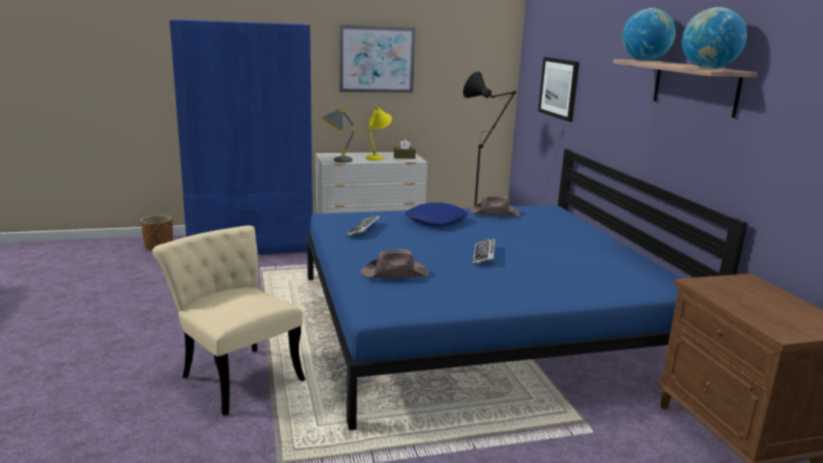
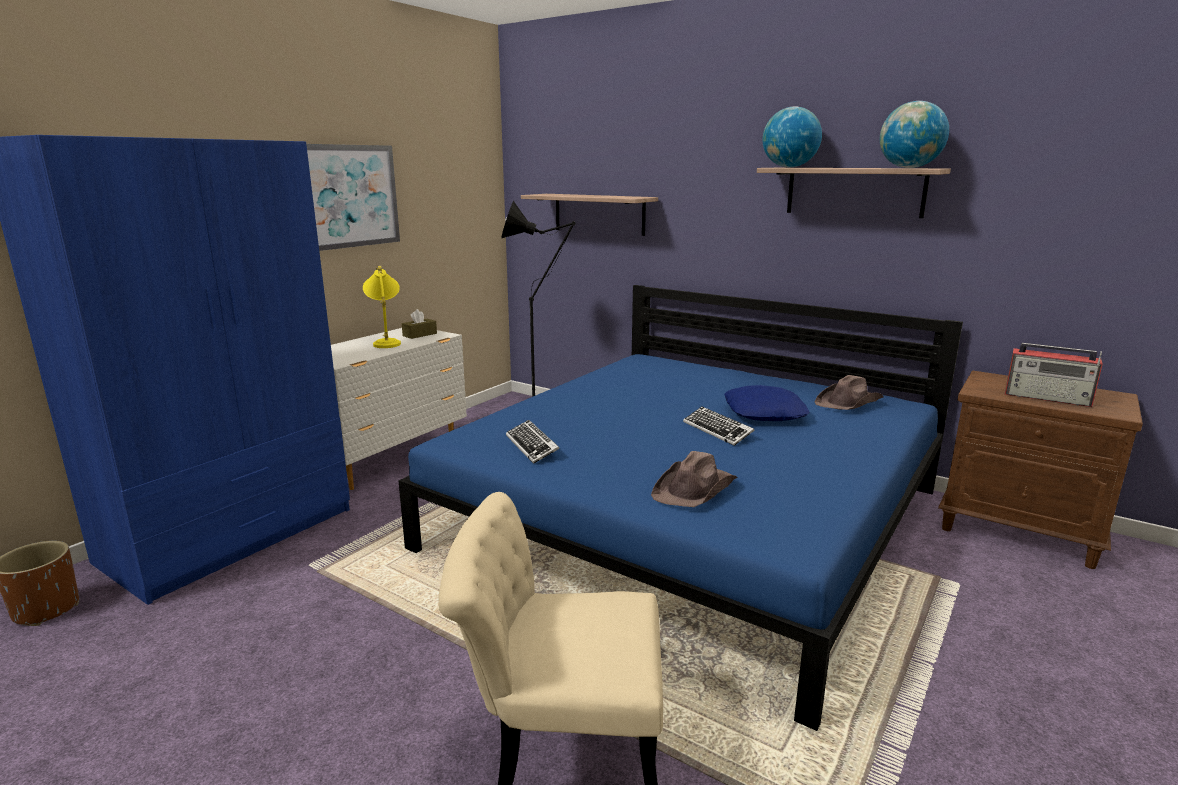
camera: 40 degrees left, 0 degrees up
grey table lamp [322,107,357,163] -> none
blue pillow [405,202,468,226] -> blue pillow moved to [724,385,810,421]
brown hat [469,195,520,216] -> brown hat moved to [814,375,884,410]
picture [538,57,579,122] -> shelf [521,194,658,236]
none -> radio [1005,343,1103,407]

